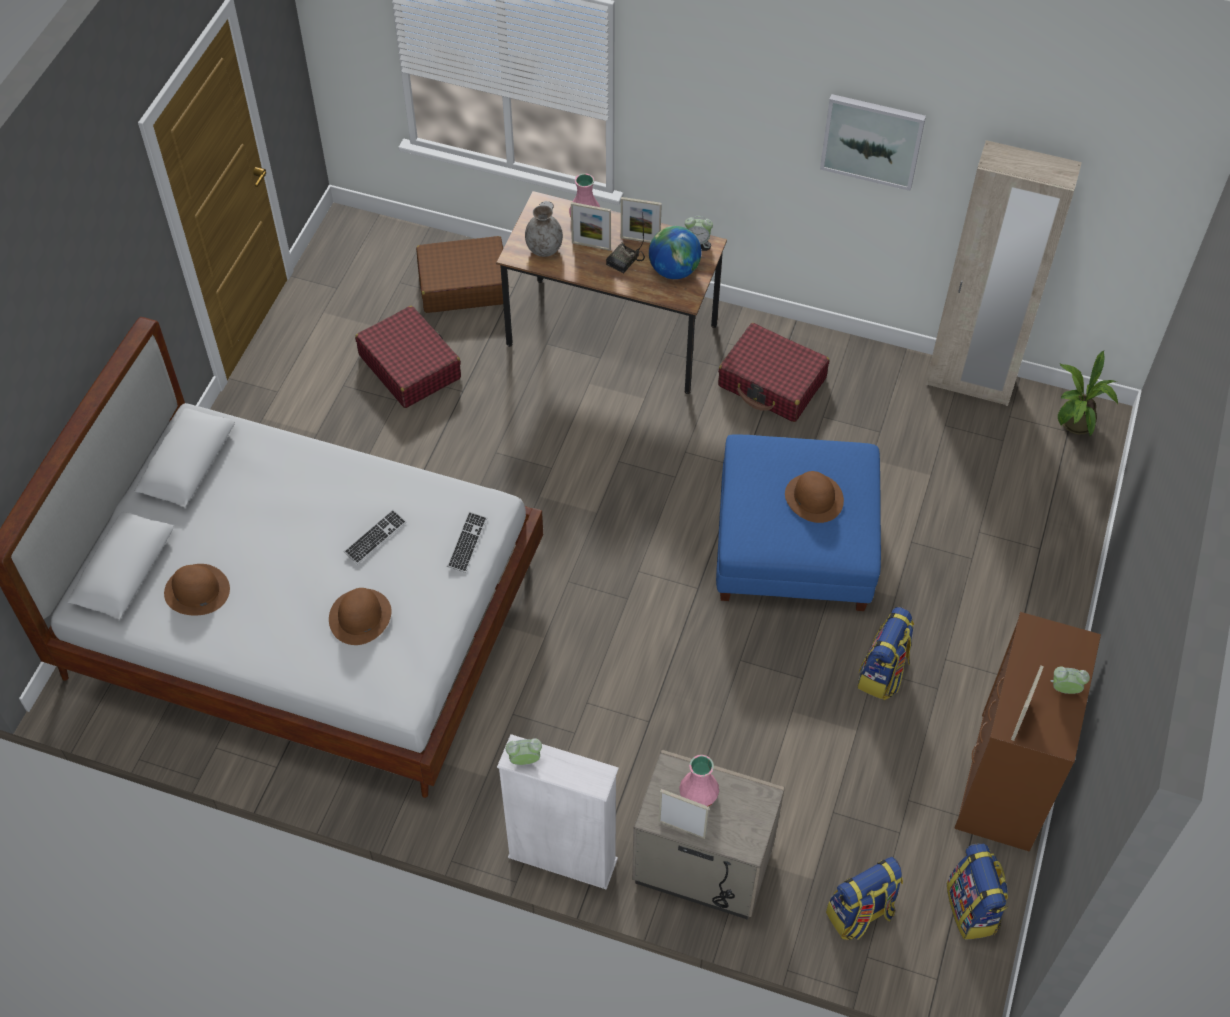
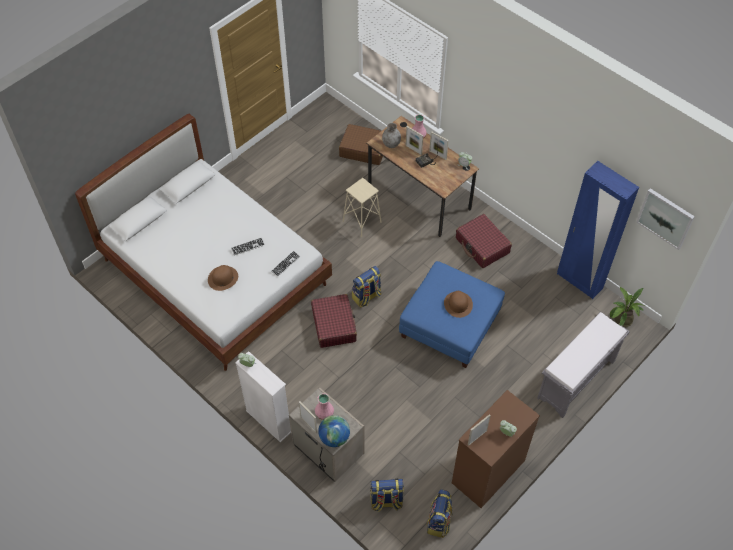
camera: 25 degrees right, 0 degrees up
brown hat [164,564,230,616] -> none
red suitcase [355,306,461,408] -> red suitcase moved to [311,294,357,348]
globe [649,226,701,279] -> globe moved to [318,415,350,447]
picture [820,94,926,191] -> picture moved to [636,188,695,250]
backpack [857,607,914,700] -> backpack moved to [352,266,381,308]
beige wardrobe [925,140,1082,406] -> blue wardrobe [557,161,639,299]
none -> beige stool [343,178,382,237]
none -> grey bench [537,312,630,418]

